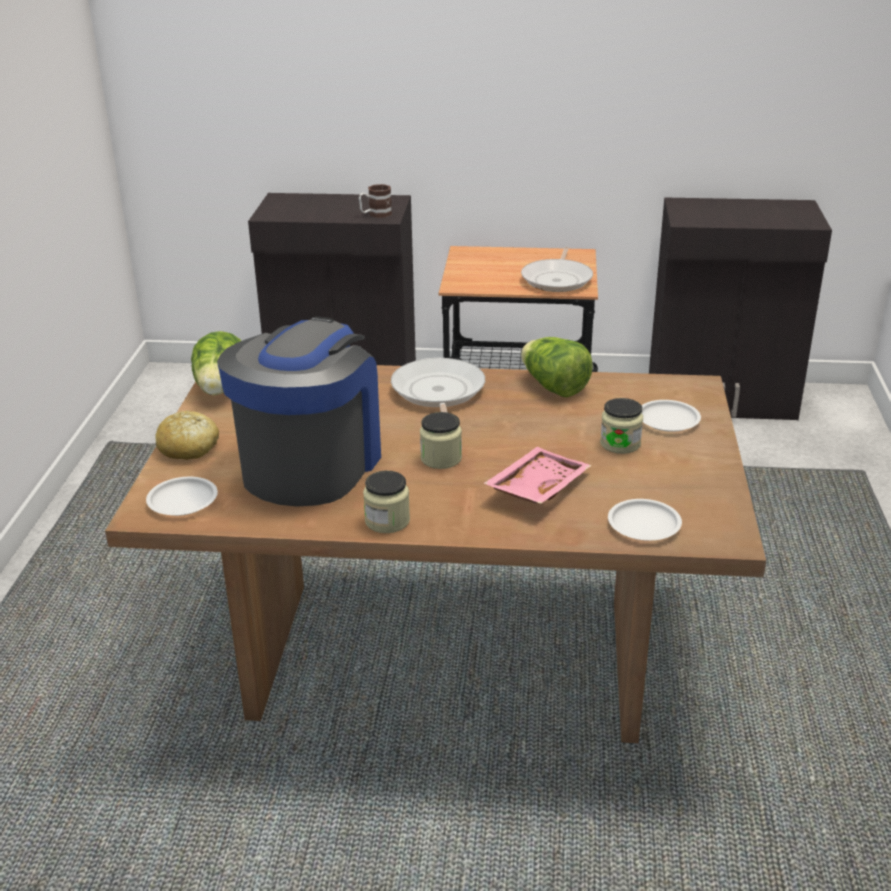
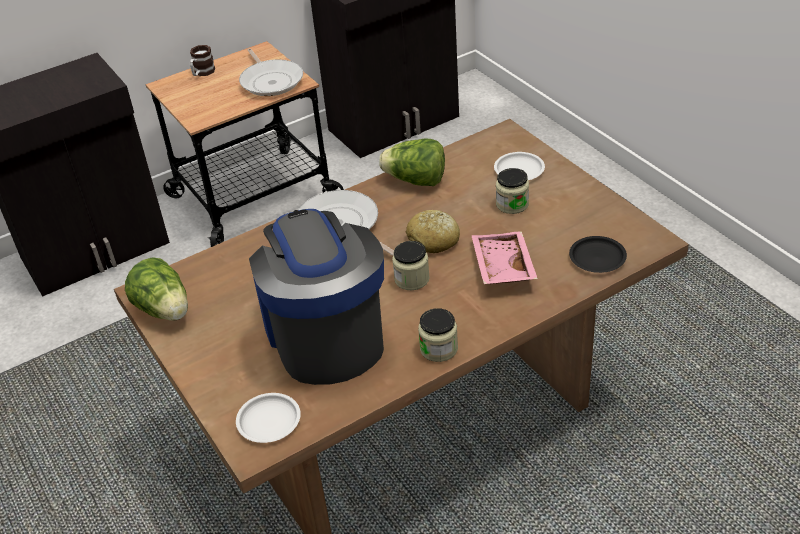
camera: 35 degrees left, 10 degrees up
bread [155,410,219,460] -> bread moved to [406,210,460,253]
mug [359,184,392,218] -> mug moved to [190,45,215,76]
white plate [608,499,682,541] -> black plate [569,236,627,273]

